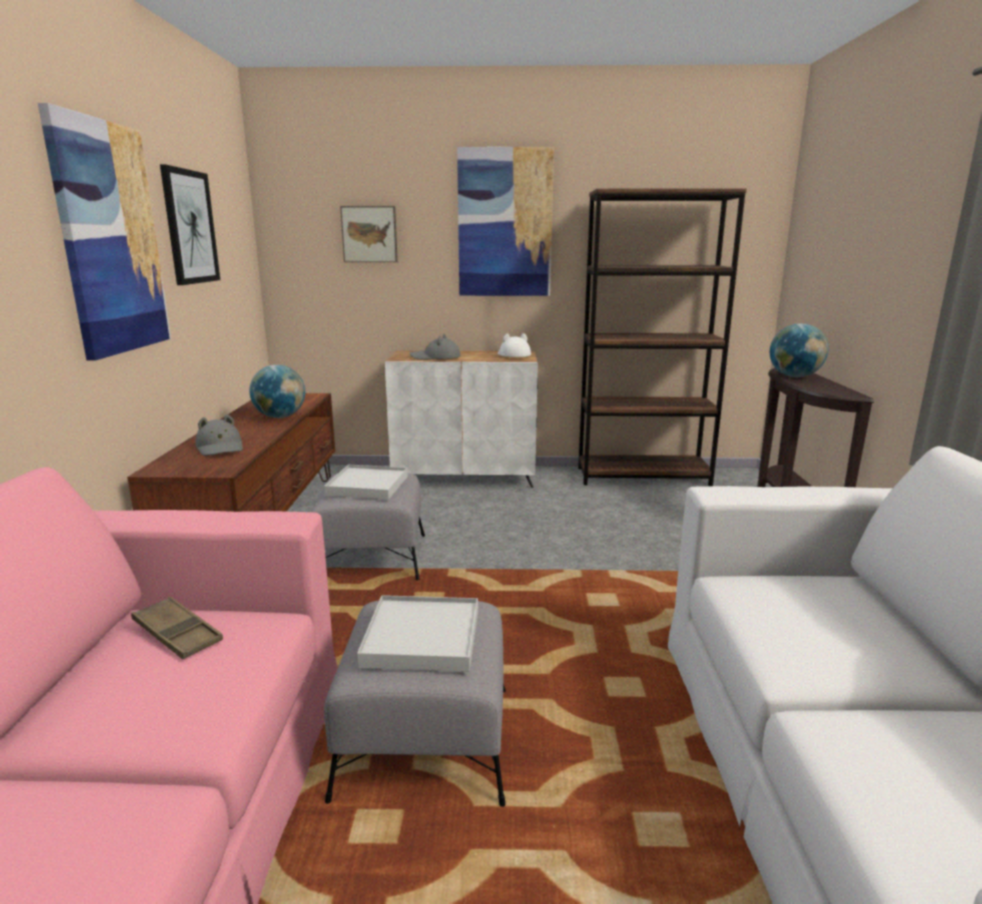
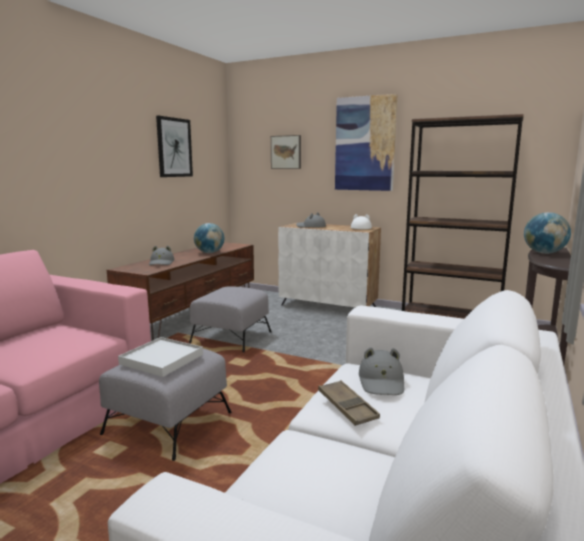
camera: 25 degrees right, 5 degrees down
picture [38,103,171,361] -> none
brown tray [131,597,223,660] -> brown tray moved to [318,380,380,426]
white tray [324,465,408,500] -> none
none -> grey hat [359,347,404,395]

